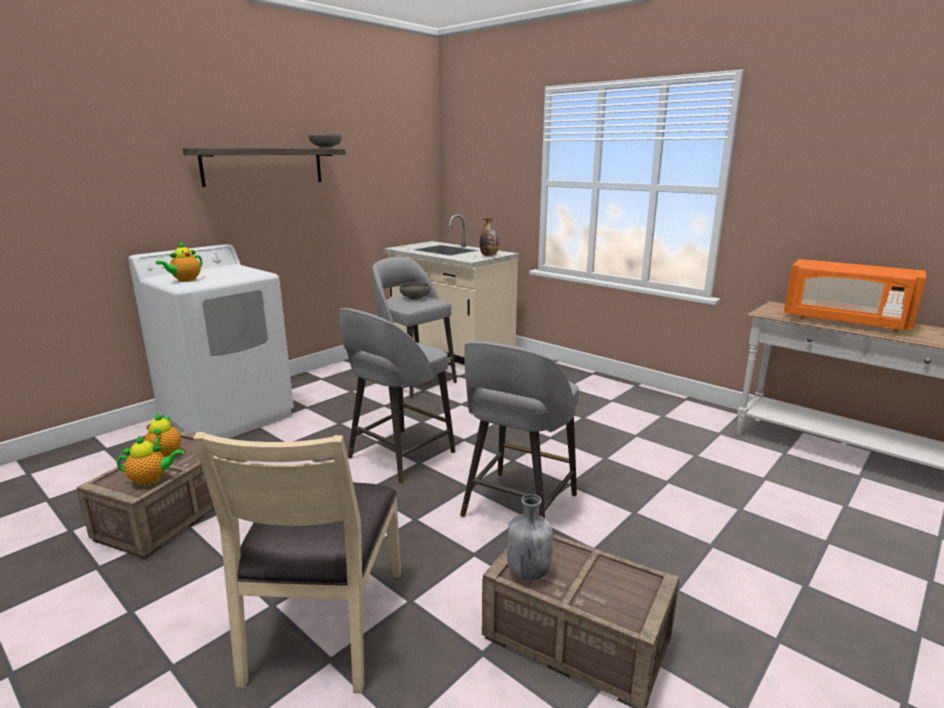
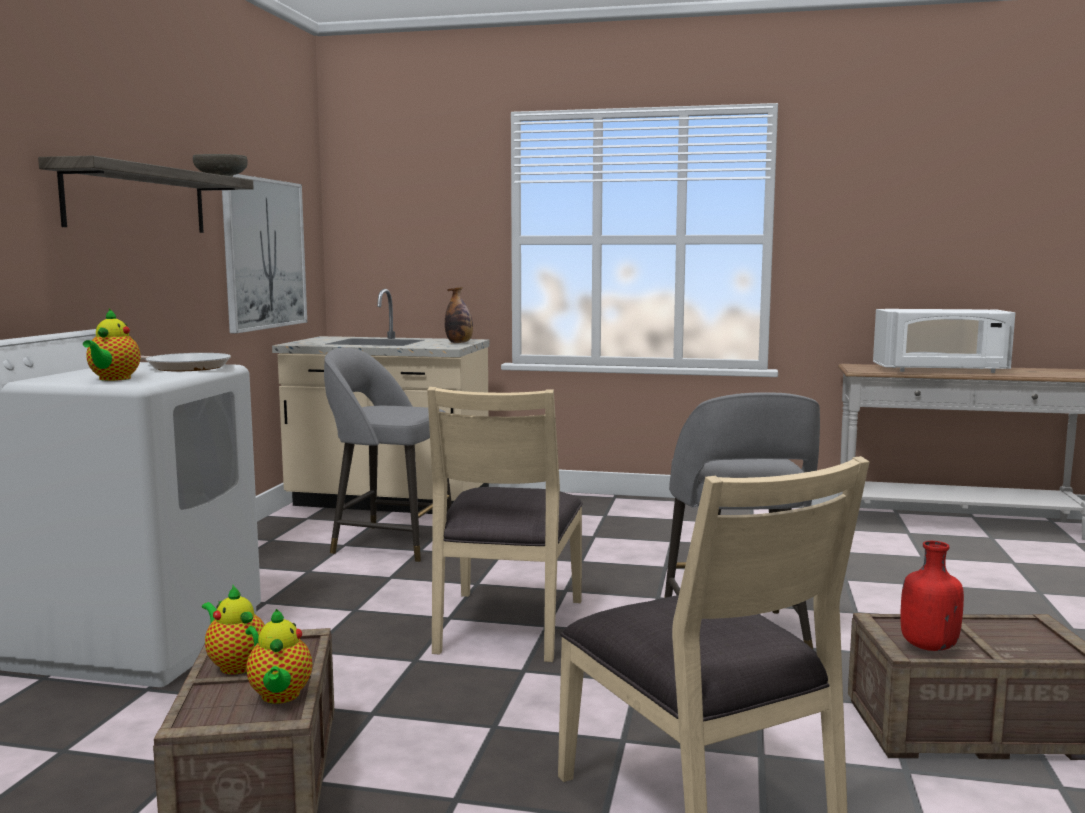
camera: 30 degrees left, 10 degrees down
teapot [117,435,184,486] -> teapot turned 120 degrees clockwise [246,609,313,704]
grey stool [339,308,455,483] -> beige chair [427,387,583,662]
grey bowl [399,283,431,300] -> none
grey bottle [507,494,553,580] -> red bottle [901,541,964,651]
orange microwave [784,259,926,332] -> white microwave [873,309,1015,373]
none -> frying pan [140,353,231,371]
none -> picture [222,174,307,333]

